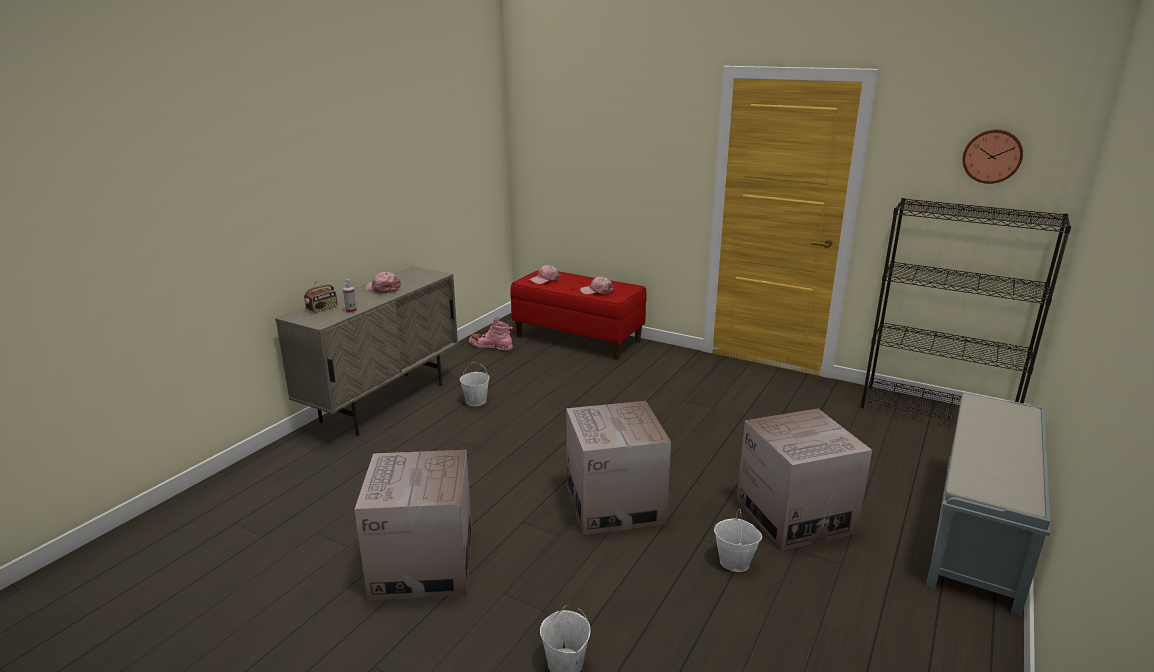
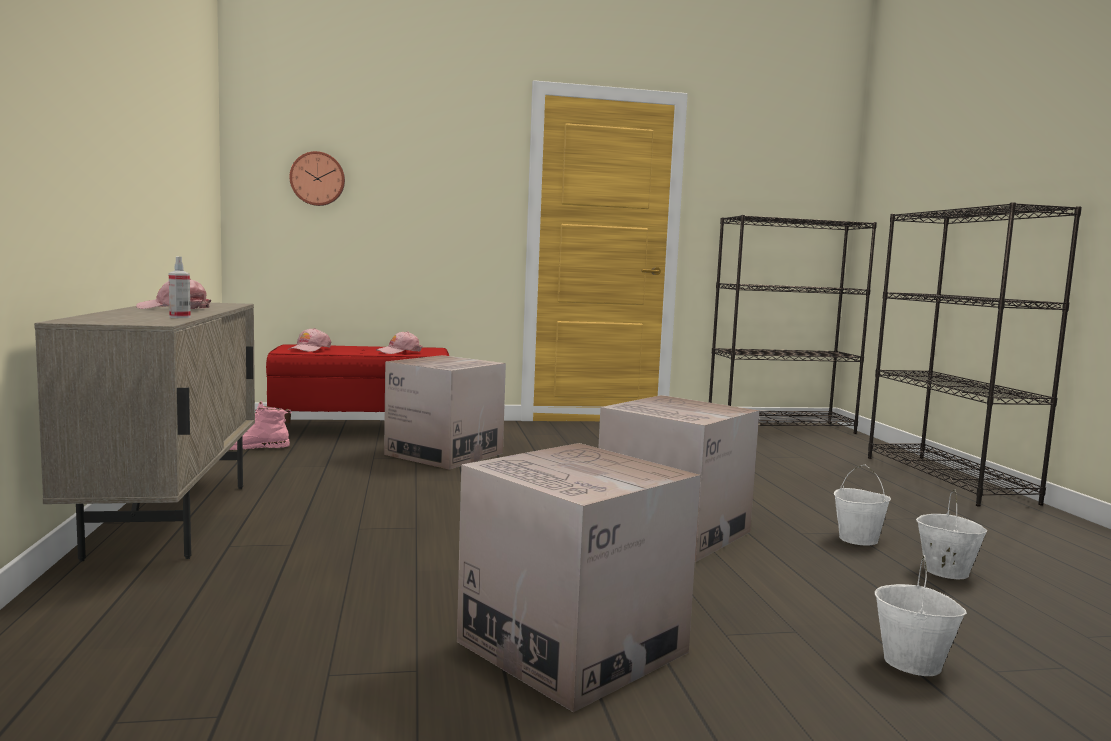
camera: 40 degrees left, 15 degrees down
radio [304,276,337,313] -> none
white bucket [460,362,489,406] -> white bucket moved to [916,489,987,579]
cardboard box [737,408,872,550] -> cardboard box moved to [384,355,506,469]
grey bench [926,394,1050,616] -> black bookcase [868,202,1082,507]
wall clock [962,129,1023,184] -> wall clock moved to [289,151,345,206]

